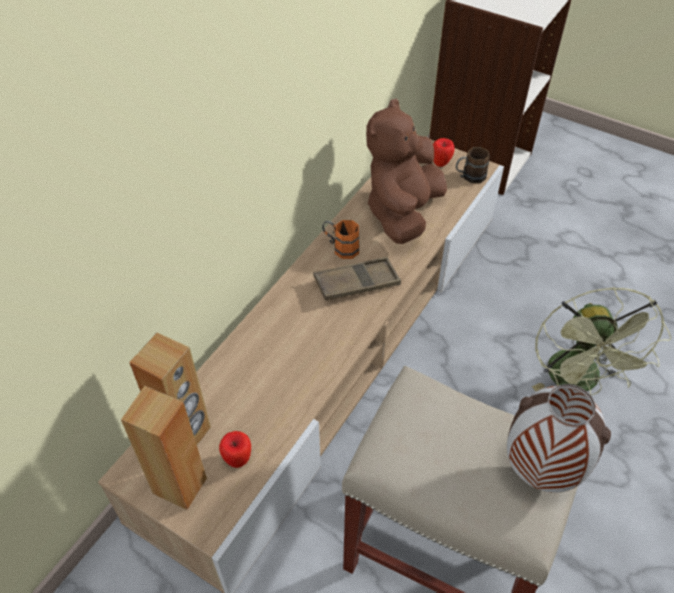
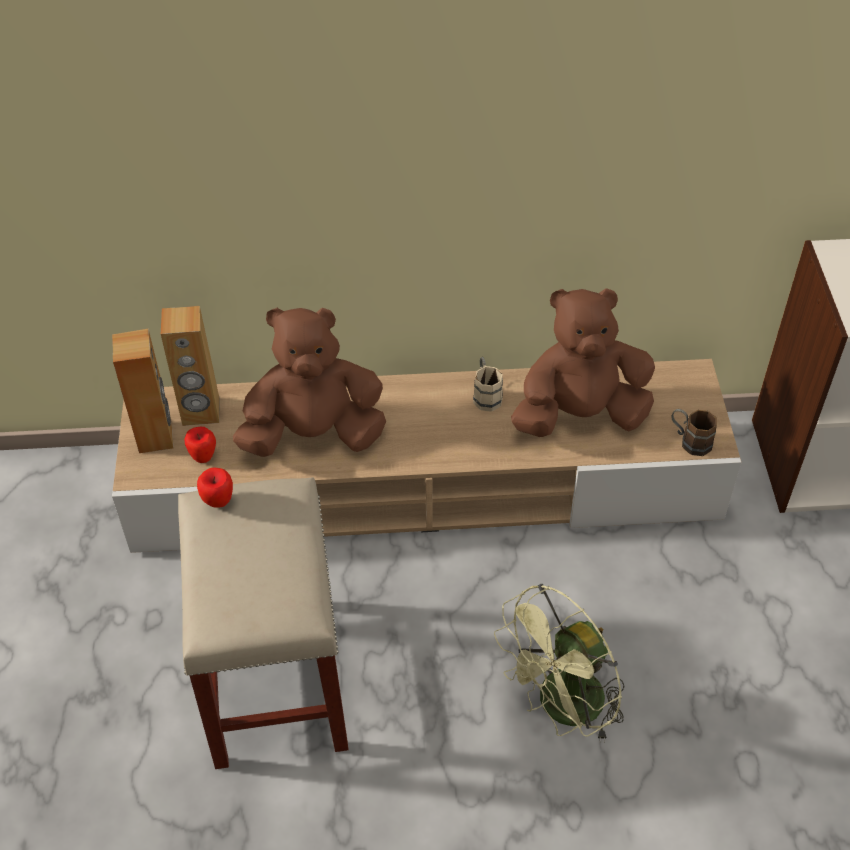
camera: 55 degrees right, 0 degrees up
brown tray [313,257,401,301] -> none
orange mug [322,220,360,259] -> beige mug [473,357,503,412]
apple [433,138,454,167] -> apple moved to [197,467,233,508]
vase [507,384,611,493] -> none
none -> brown plush toy [233,307,386,457]

